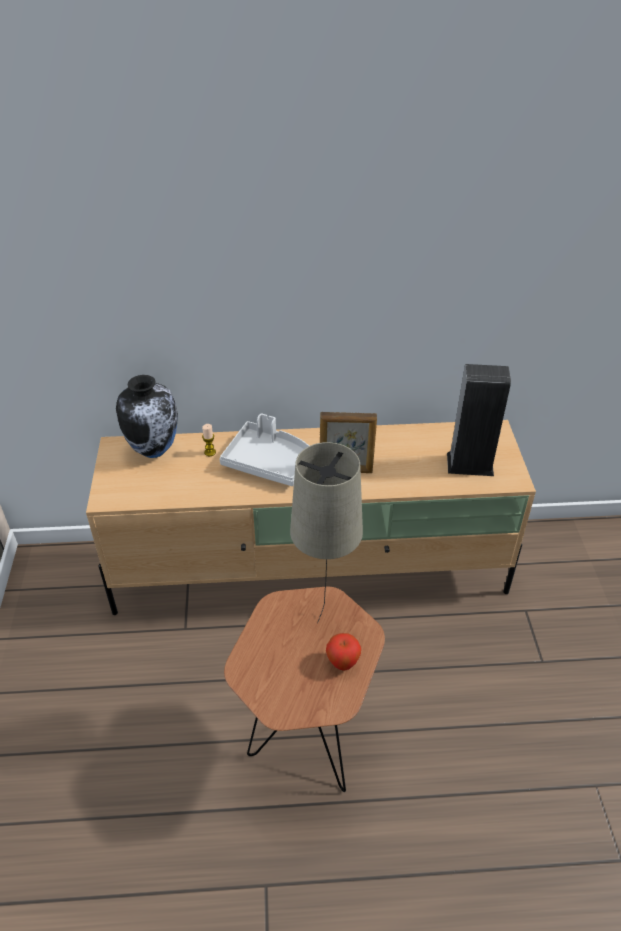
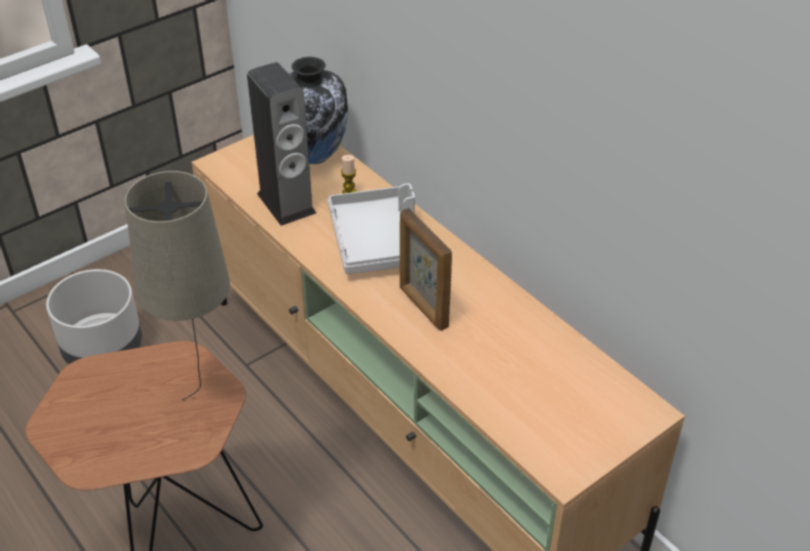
camera: 55 degrees right, 0 degrees up
apple [326,633,361,671] -> none
speaker [447,364,511,476] -> speaker moved to [247,62,316,226]
none -> grey planter [46,269,142,364]

